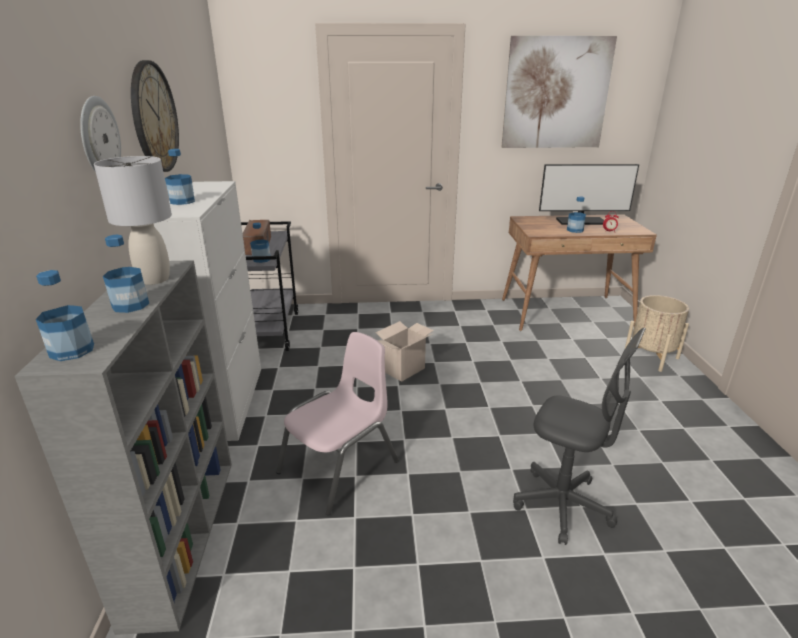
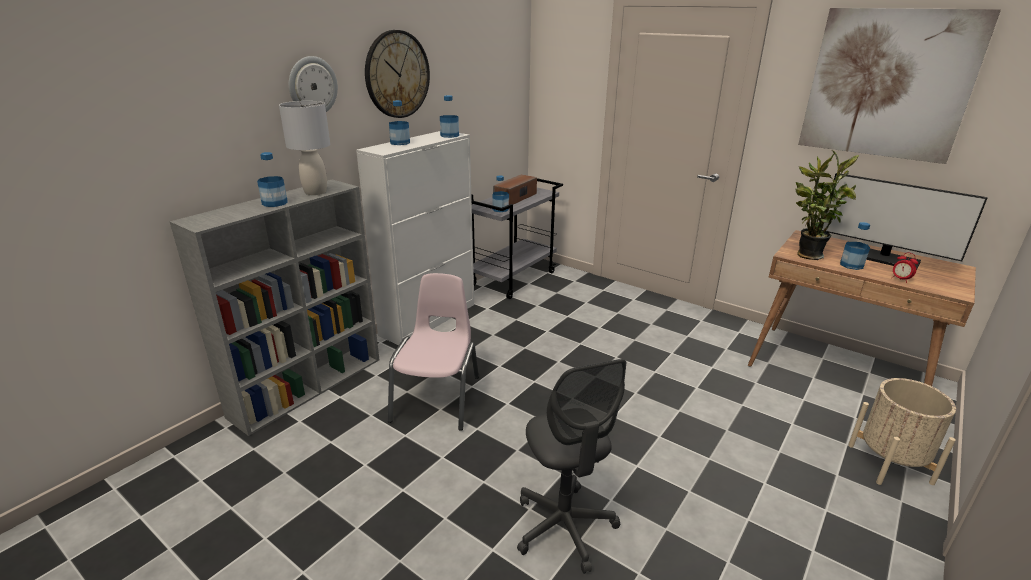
camera: 40 degrees right, 0 degrees up
bottle [36,270,94,361] -> bottle moved to [440,95,459,138]
pink chair [276,332,399,516] -> pink chair turned 75 degrees counterclockwise [388,273,479,431]
cardboard box [375,321,434,382] -> none
none -> potted plant [795,150,859,260]

